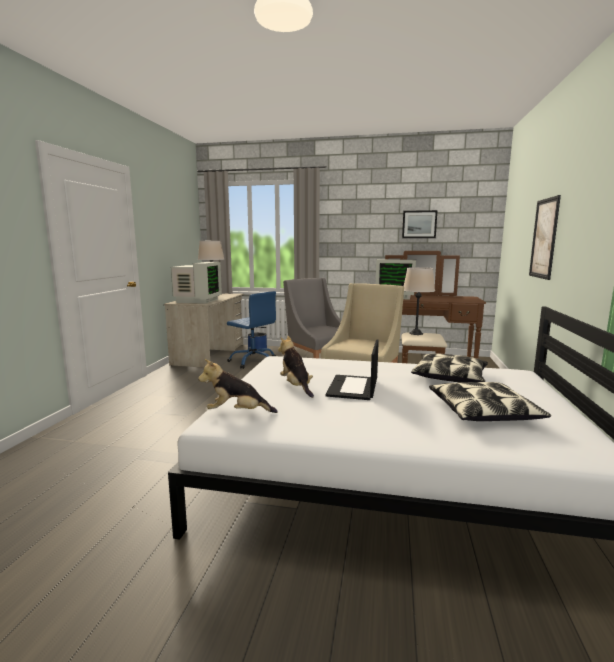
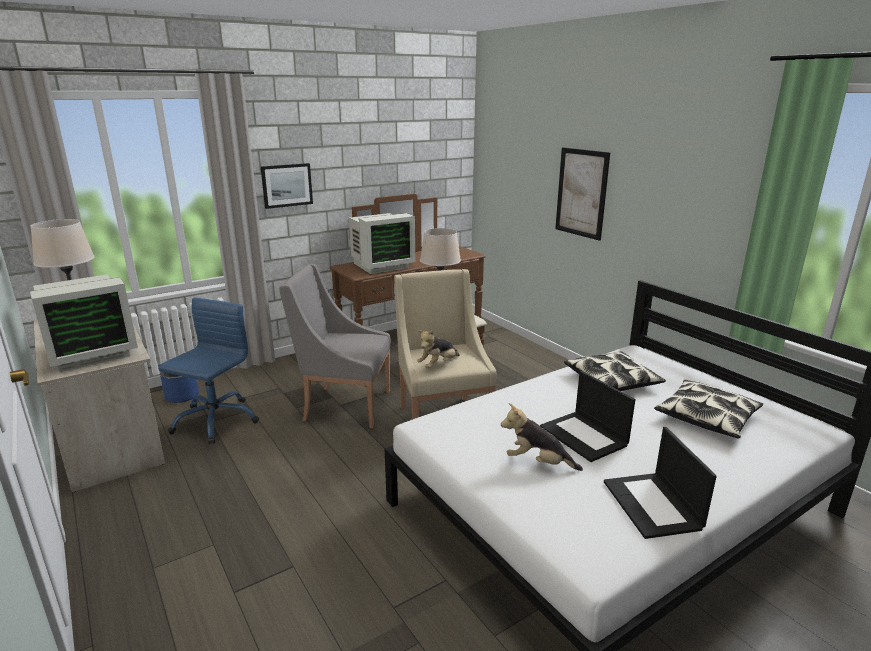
camera: 45 degrees left, 10 degrees up
monitor [171,262,222,304] -> monitor turned 90 degrees clockwise [30,274,138,372]
plush toy [198,359,278,413] -> plush toy moved to [417,330,460,368]
blue office chair [227,291,276,369] -> blue office chair turned 60 degrees counterclockwise [158,297,259,444]
picture [402,210,438,238] -> picture moved to [261,163,313,209]
none -> laptop [604,427,717,539]

